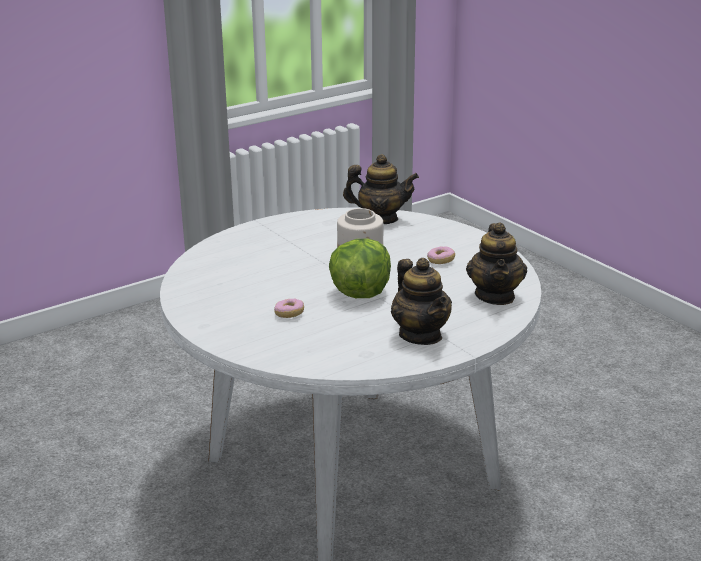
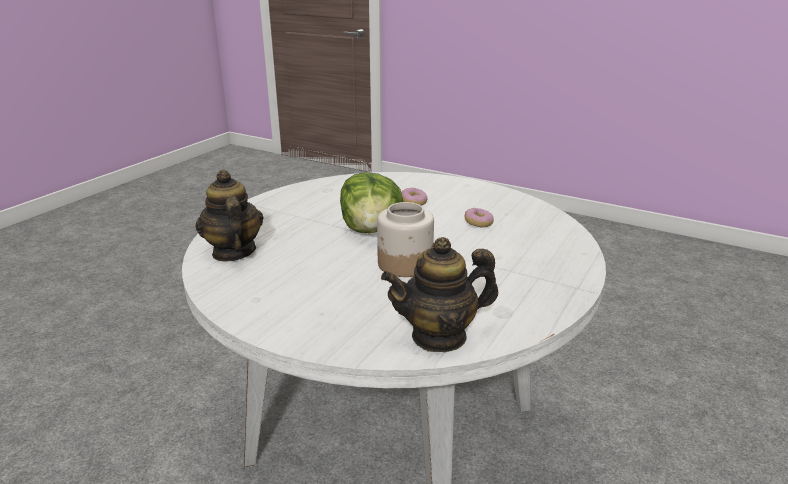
camera: 155 degrees right, 0 degrees up
teapot [391,258,452,345] -> none
donut [427,247,455,264] -> donut moved to [465,208,494,227]

